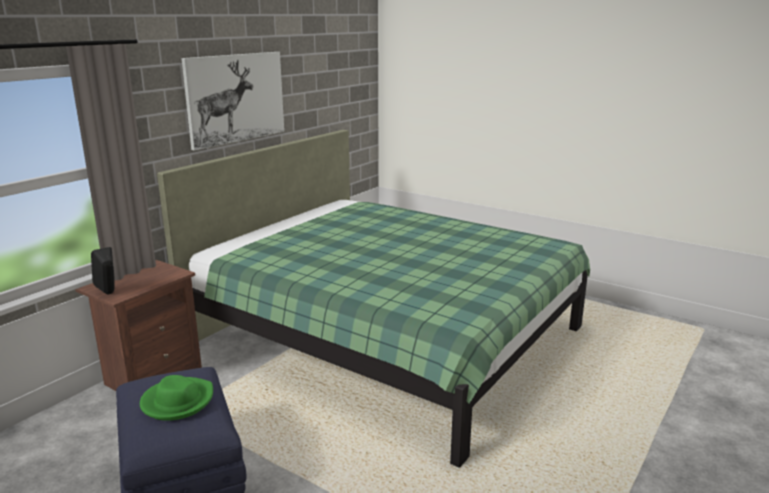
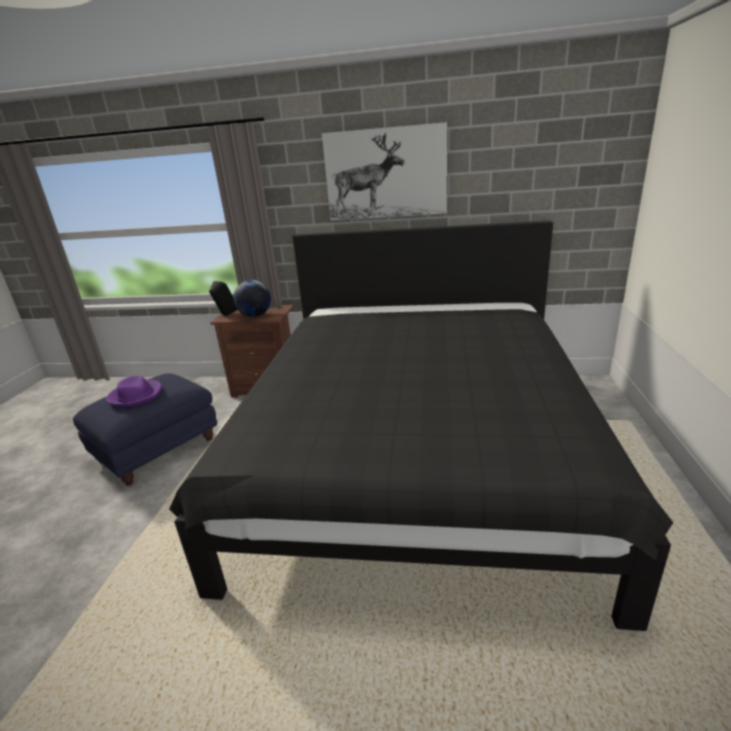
camera: 65 degrees right, 5 degrees up
green hat [140,375,213,421] -> purple hat [106,376,162,407]
green bed [157,130,590,468] -> black bed [169,221,674,631]
none -> globe [233,280,271,317]

